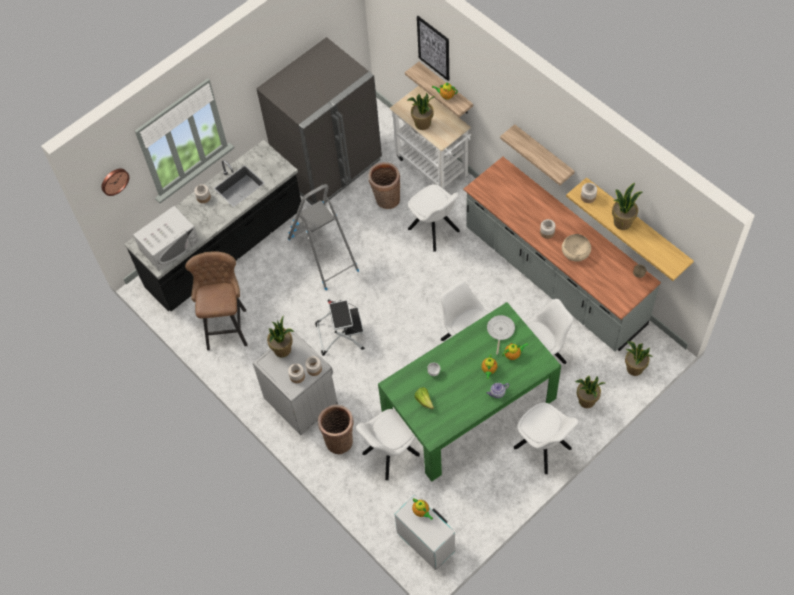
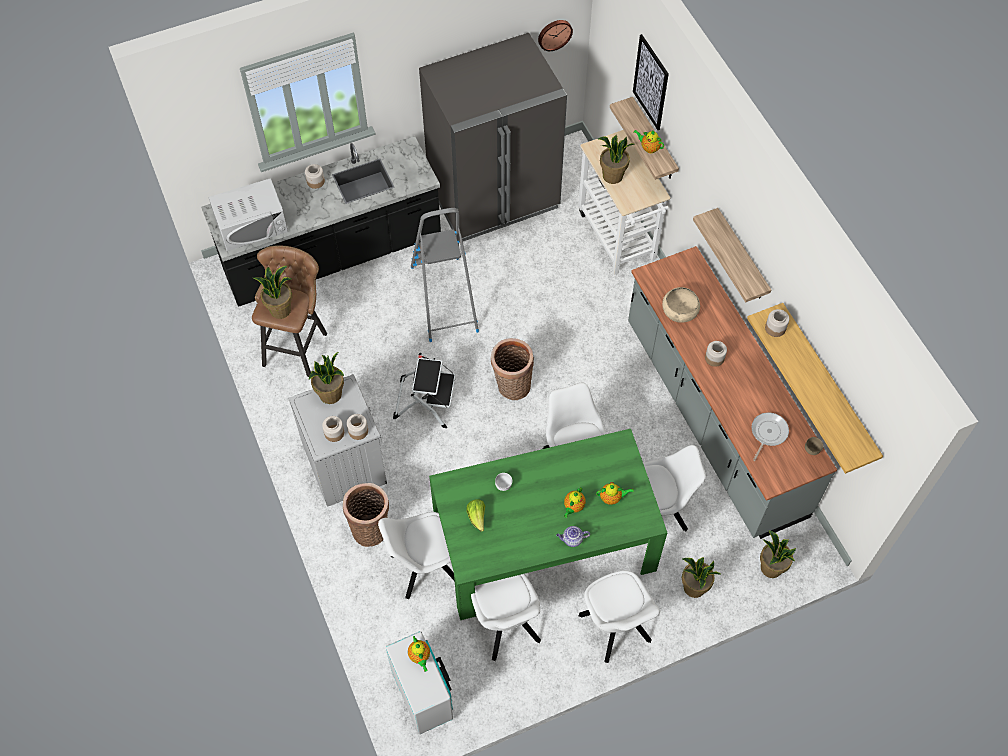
camera: 15 degrees right, 0 degrees up
wall clock [101,169,129,196] -> wall clock moved to [538,20,573,51]
basket [368,162,400,209] -> basket moved to [491,338,534,400]
white chair [408,184,460,251] -> white chair moved to [471,574,541,661]
frying pan [487,315,515,354] -> frying pan moved to [752,413,789,461]
beige bowl [562,234,591,262] -> beige bowl moved to [662,287,700,323]
potted plant [612,183,643,230] -> potted plant moved to [253,266,292,319]

